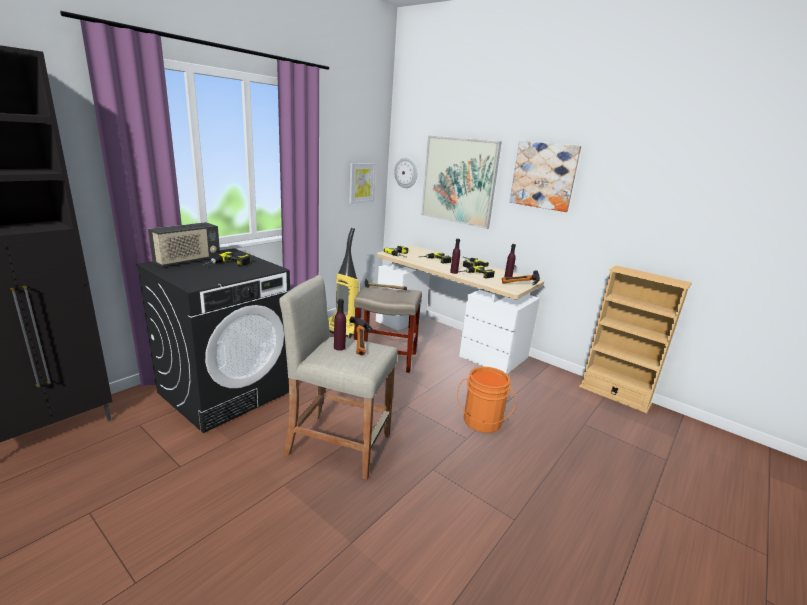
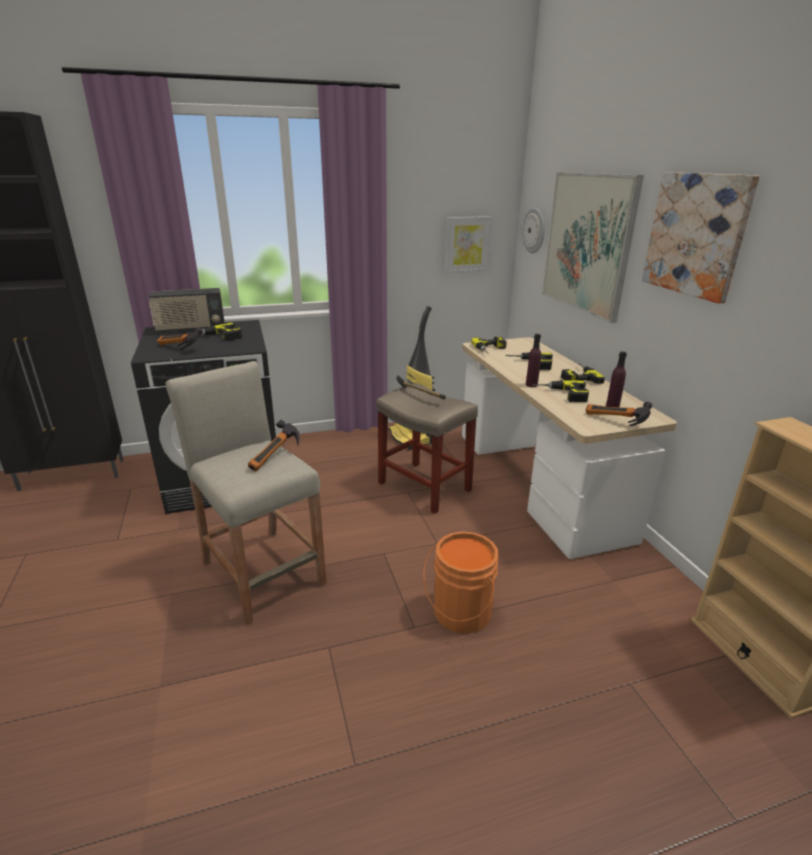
camera: 35 degrees right, 5 degrees up
purple bottle [334,299,346,351] -> none
none -> hammer [157,328,203,350]

